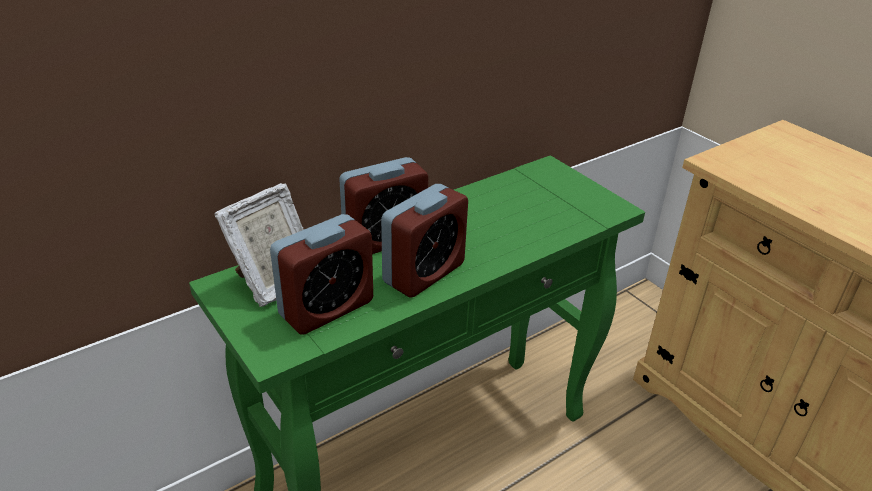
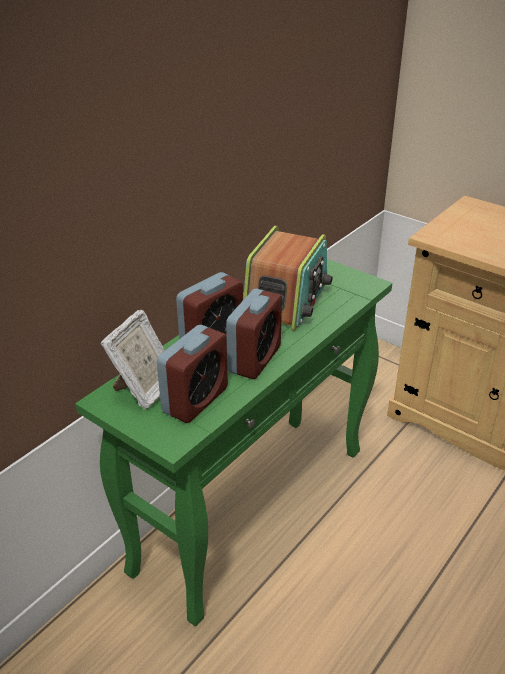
camera: 15 degrees left, 0 degrees up
none -> radio [243,226,333,331]

